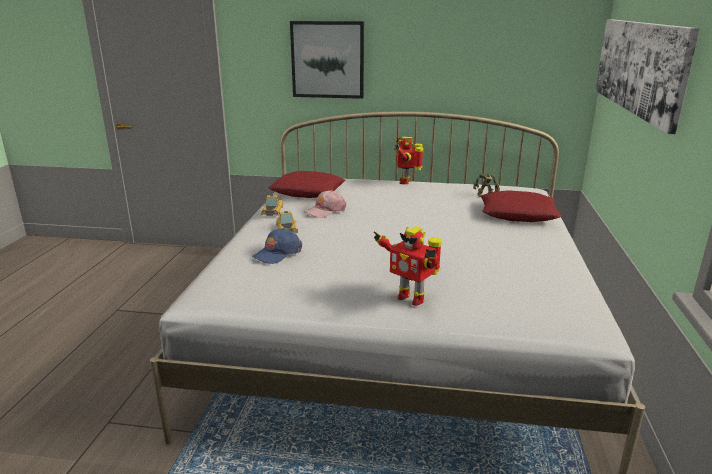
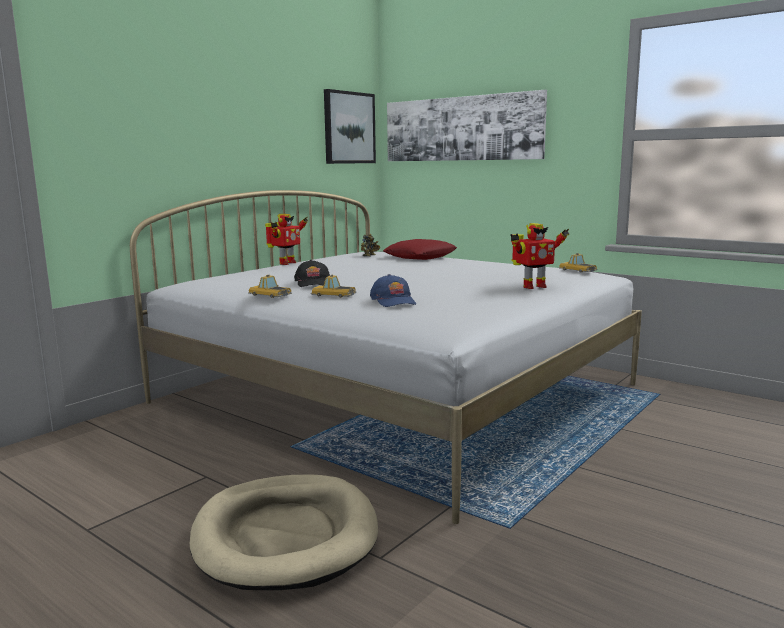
camera: 60 degrees left, 10 degrees down
red pillow [269,171,346,198] -> none
picture [290,21,364,99] -> picture moved to [324,89,376,164]
pink cap [305,190,346,218] -> black cap [294,260,330,287]
toy robot [394,136,423,184] -> toy robot turned 90 degrees counterclockwise [265,214,309,265]
none -> beige dog bed [190,475,378,590]
none -> toy car [559,253,597,273]

